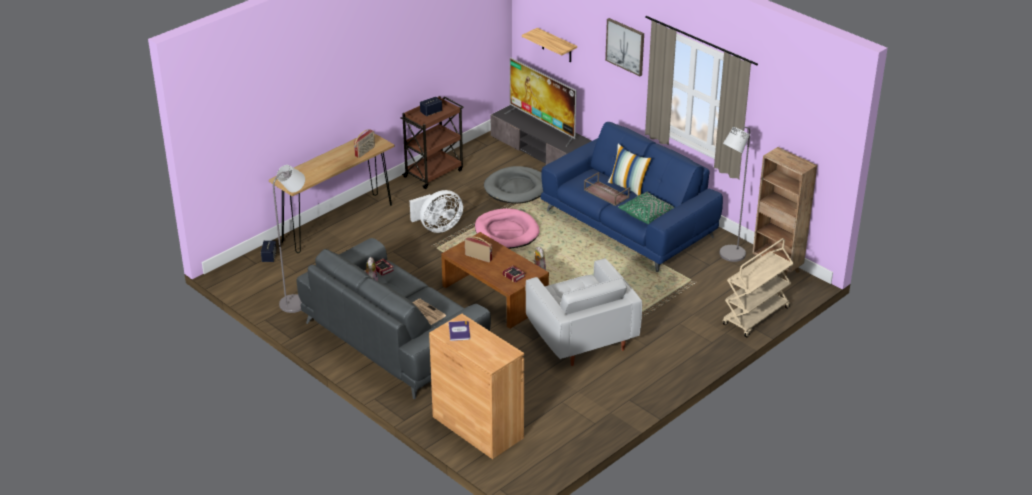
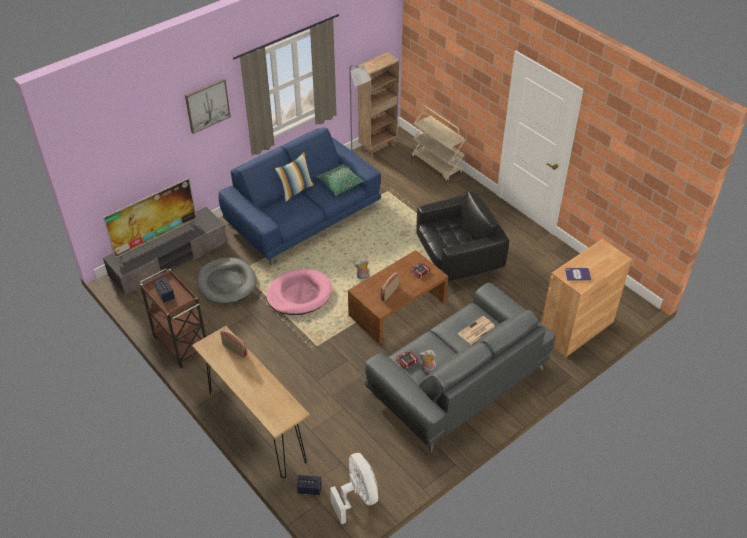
camera: 85 degrees left, 10 degrees up
grey floor lamp [273,165,305,313] -> none
white fan [410,190,463,233] -> white fan moved to [330,453,378,524]
shelf [522,28,577,62] -> none
white armchair [526,259,642,366] -> black armchair [416,191,509,281]
brown tray [584,172,630,206] -> none

